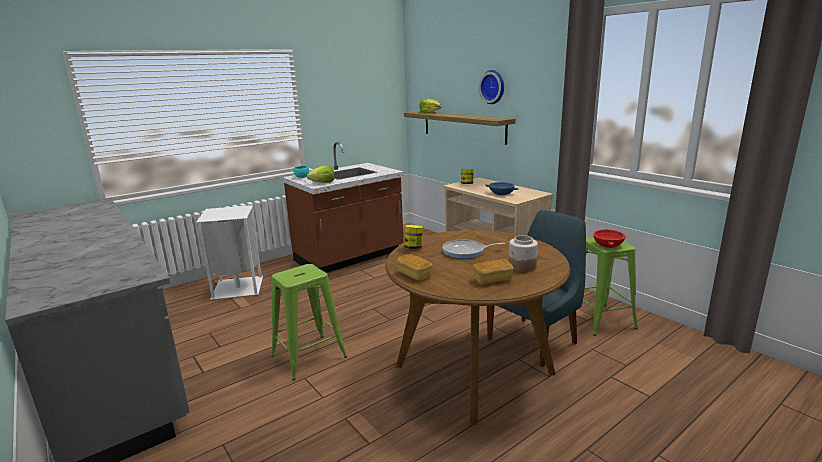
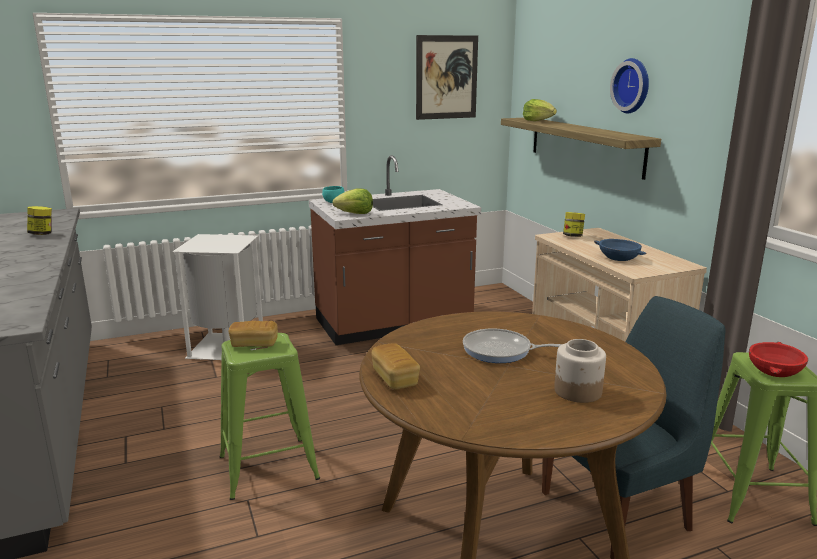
camera: 15 degrees right, 0 degrees up
jar [404,225,423,249] -> jar moved to [27,206,52,235]
bread [473,259,513,285] -> bread moved to [228,321,278,347]
none -> picture [416,35,478,120]

